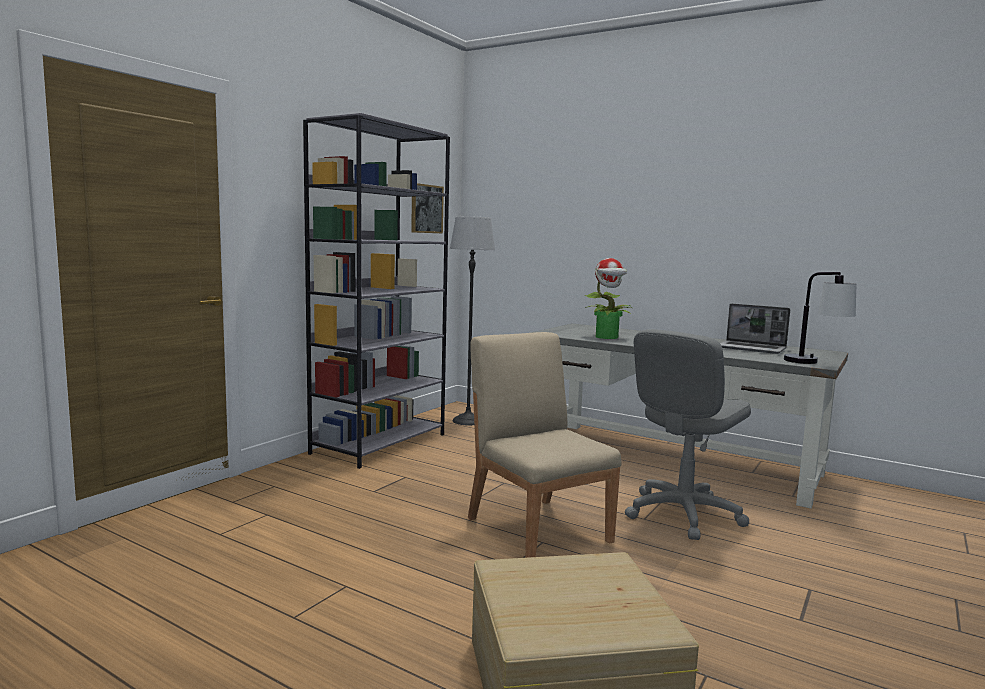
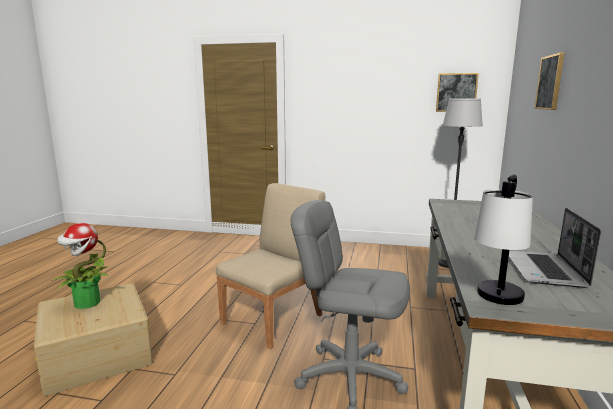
camera: 70 degrees right, 5 degrees up
grey bookcase [303,113,450,469] -> none
potted plant [584,258,632,339] -> potted plant moved to [53,223,110,309]
none -> picture [534,52,565,110]

